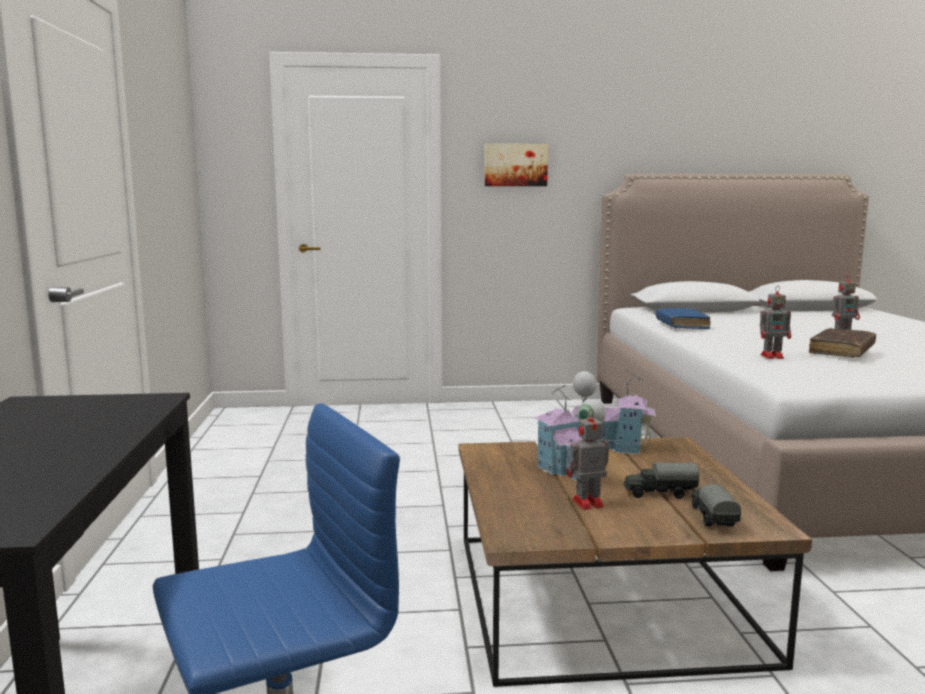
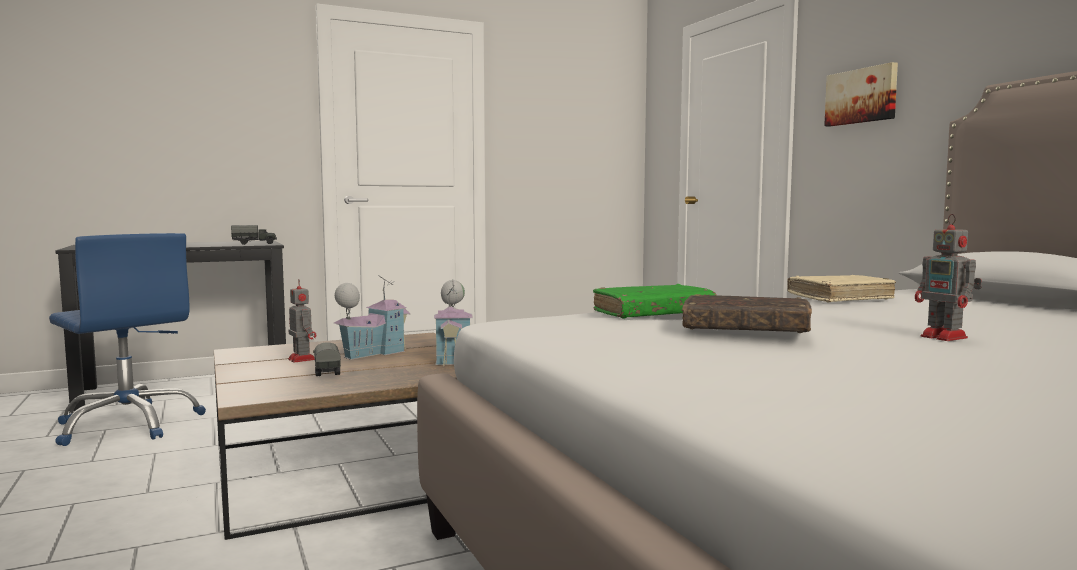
camera: 70 degrees right, 5 degrees down
blue book [656,308,711,329] -> beige book [787,275,896,303]
toy truck [691,484,741,527] -> toy truck moved to [231,225,277,245]
toy robot [760,286,791,359] -> green book [593,284,716,318]

